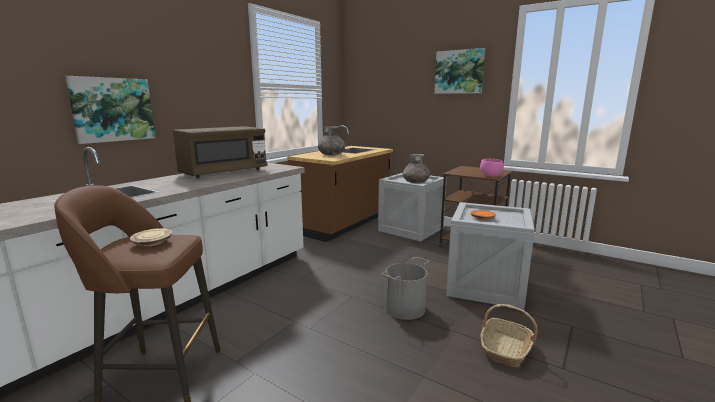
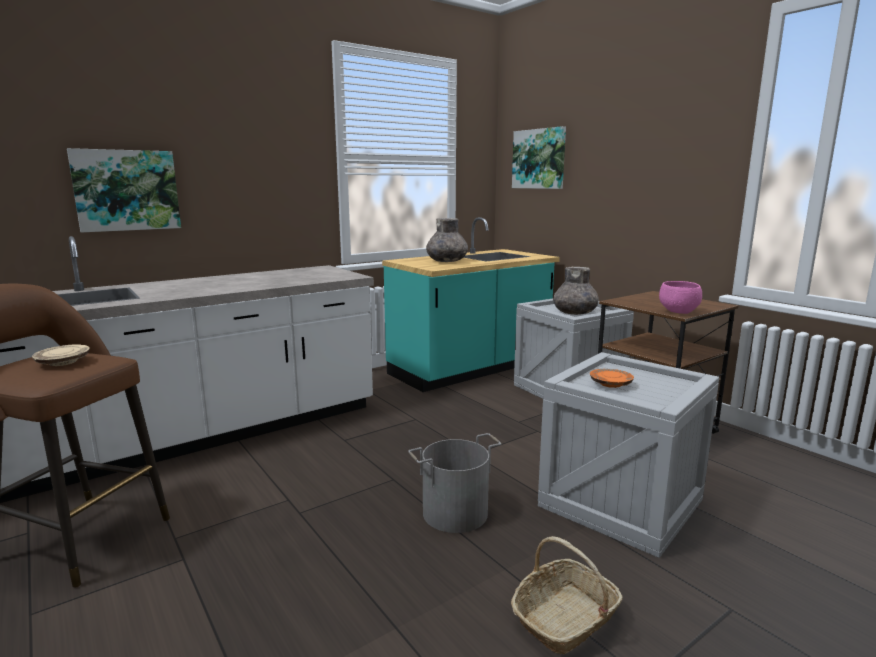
camera: 20 degrees right, 0 degrees up
brown microwave [173,126,268,178] -> none
brown counter [287,125,393,242] -> turquoise counter [382,217,560,392]
picture [434,48,485,94] -> picture moved to [512,126,566,189]

